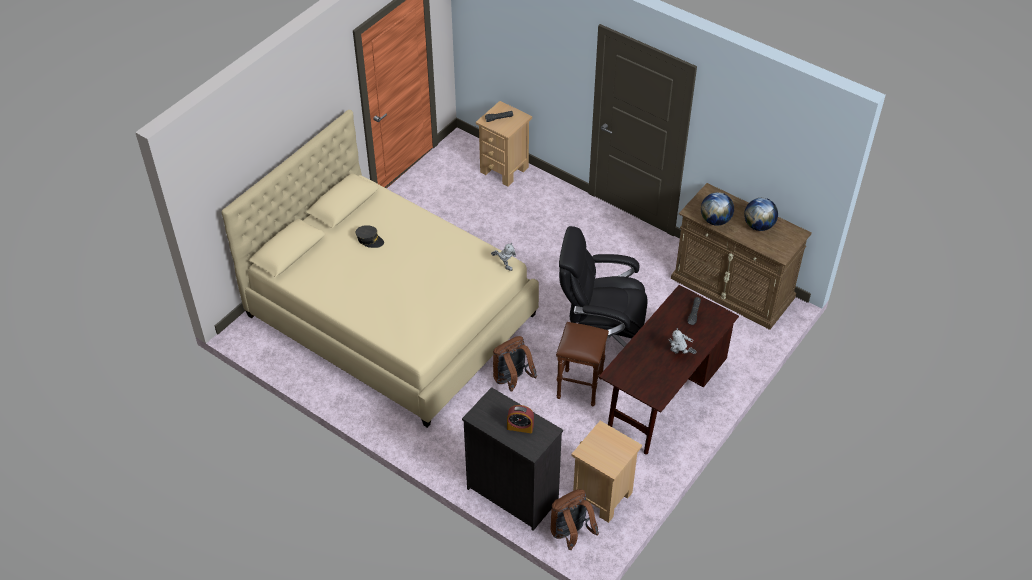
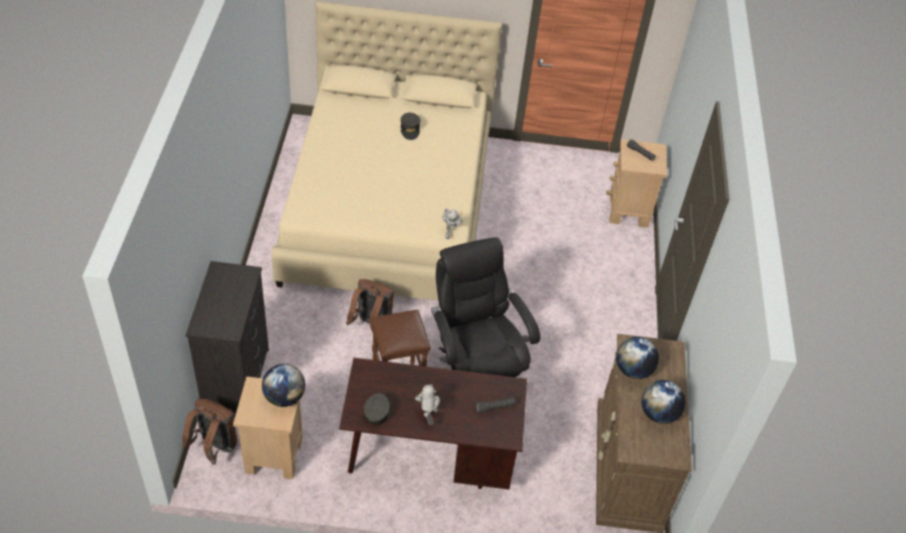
camera: 55 degrees right, 0 degrees up
alarm clock [507,405,534,433] -> none
none -> globe [262,364,305,407]
none -> grey cap [364,394,391,425]

